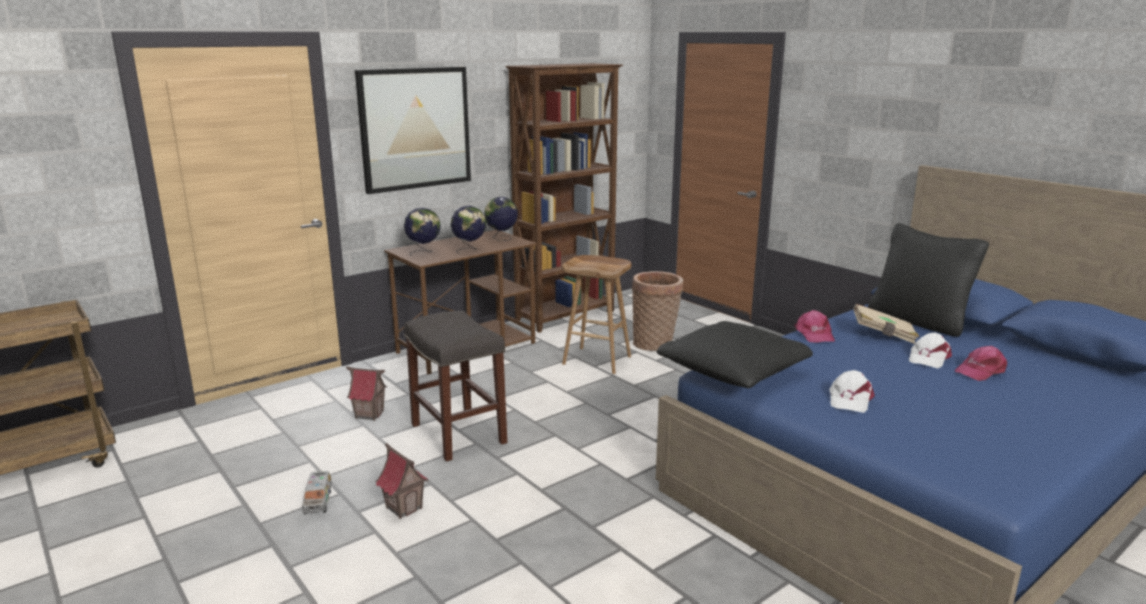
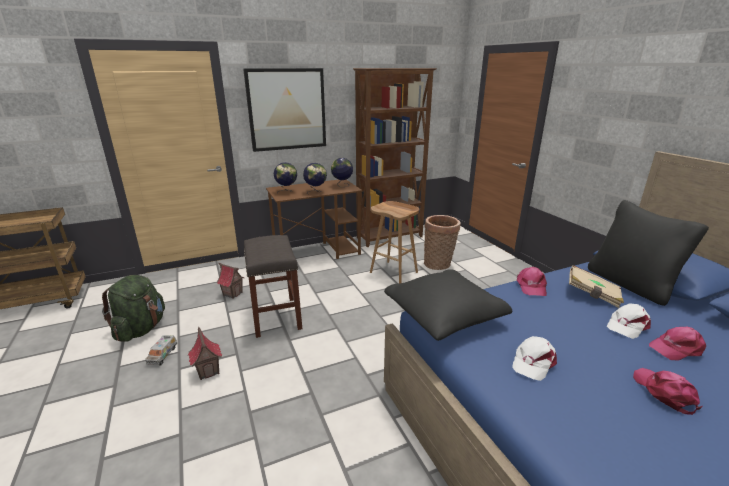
camera: 15 degrees right, 5 degrees up
none -> green backpack [102,275,165,342]
none -> pink cap [633,368,702,415]

